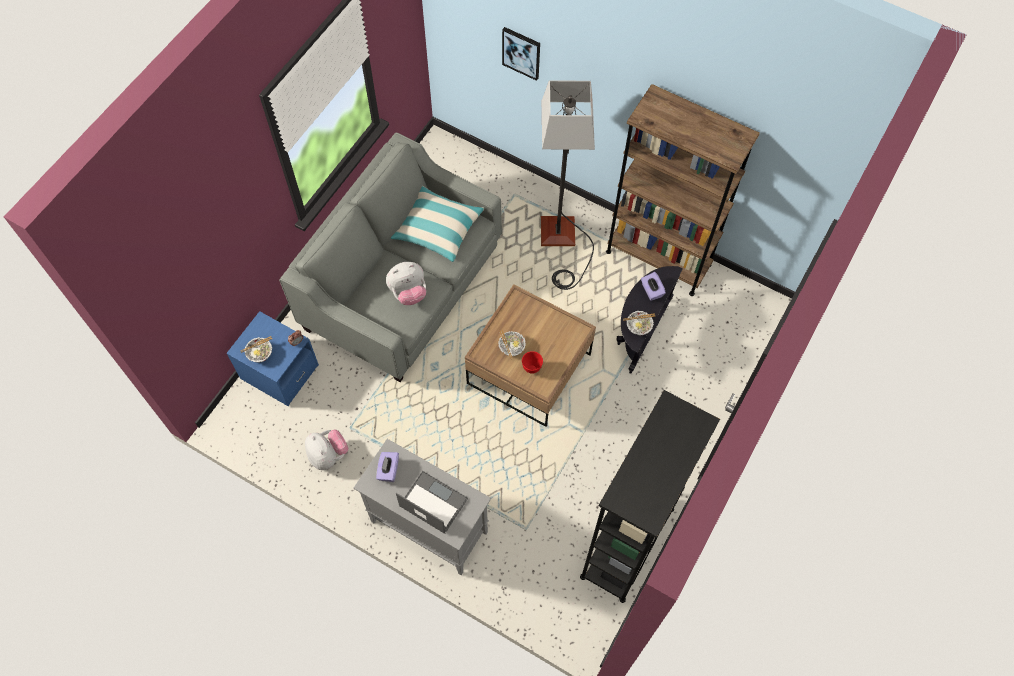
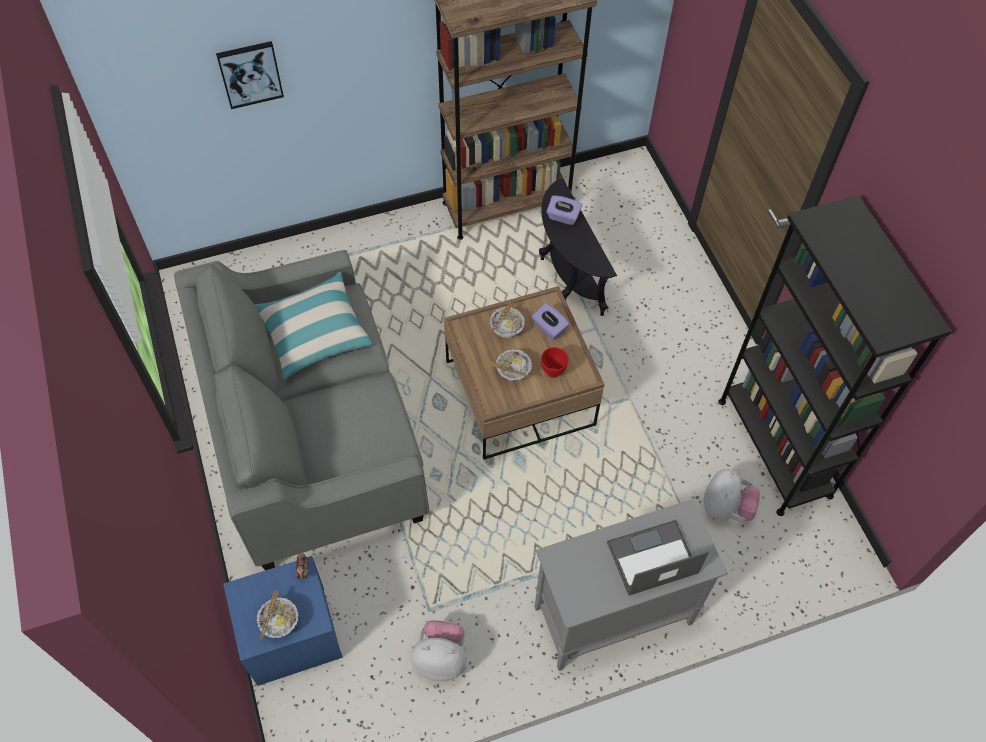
camera: 50 degrees left, 5 degrees down
purple tissue box [376,452,399,482] -> purple tissue box moved to [532,303,569,340]
plush toy [386,262,426,305] -> plush toy moved to [704,469,760,521]
floor lamp [541,80,595,290] -> none
bowl [623,311,655,335] -> bowl moved to [489,302,525,338]

